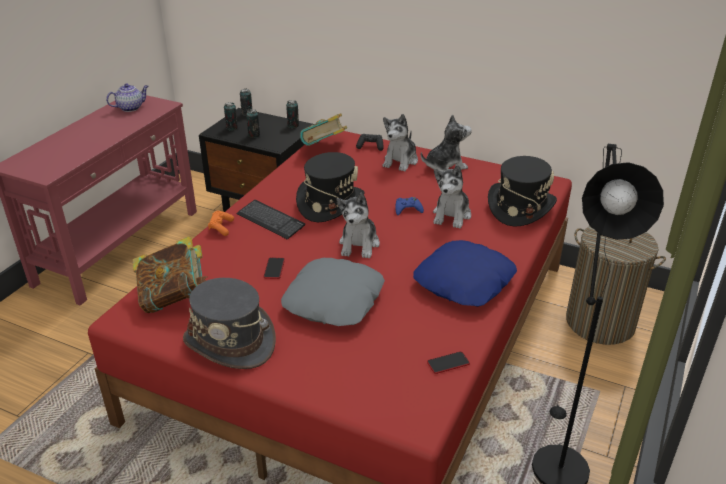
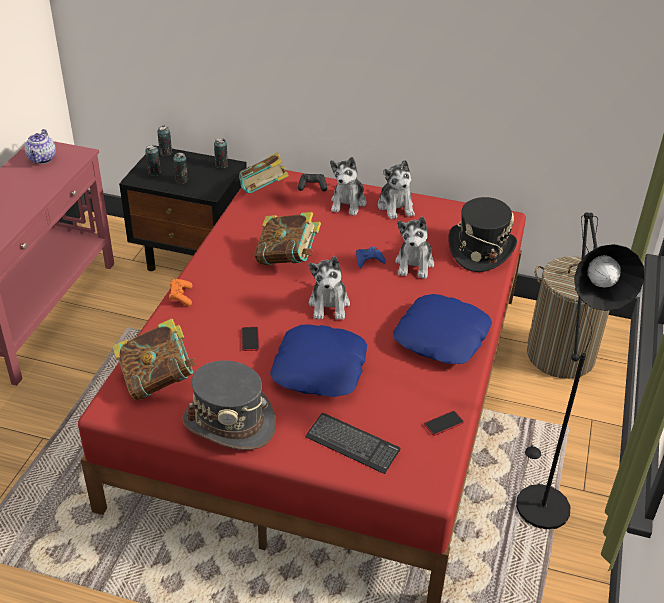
camera: 10 degrees left, 5 degrees up
teapot [106,84,148,112] -> teapot turned 135 degrees clockwise [25,129,56,164]
keyboard [236,200,305,240] -> keyboard moved to [305,413,400,474]
grey pillow [281,258,385,326] -> blue pillow [270,324,367,397]
black hat [296,152,364,222] -> book [254,212,321,265]
plush toy [421,114,472,171] -> plush toy turned 105 degrees clockwise [378,160,415,219]

